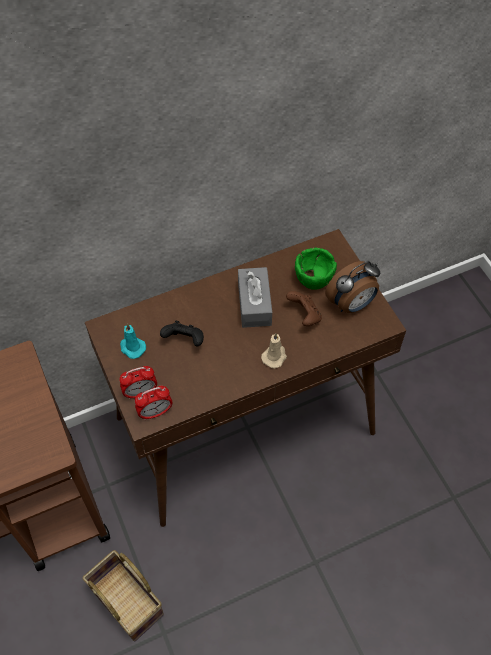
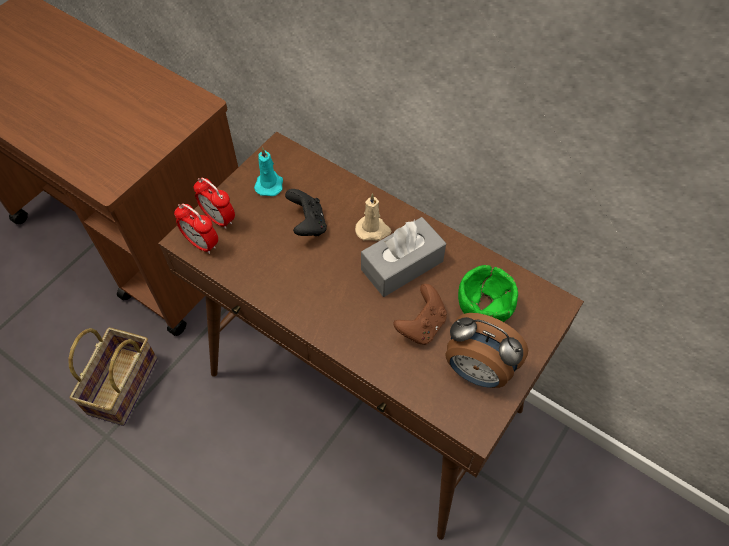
camera: 60 degrees right, 0 degrees up
beige candle [261,333,287,368] -> beige candle moved to [355,193,392,241]

